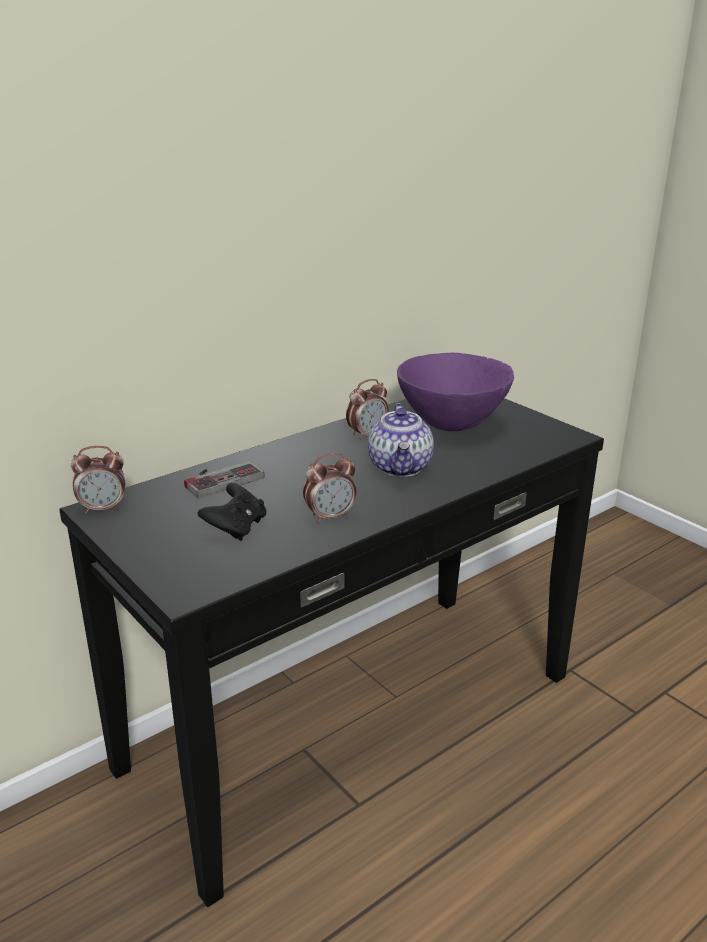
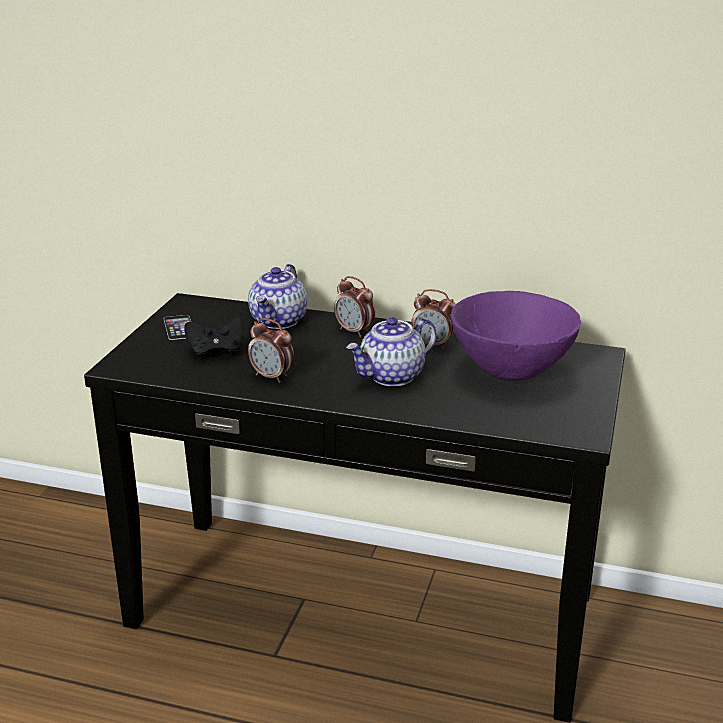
camera: 55 degrees right, 0 degrees up
alarm clock [71,446,126,514] -> alarm clock moved to [334,276,375,337]
game controller [184,461,264,498] -> teapot [248,264,307,329]
none -> phone [164,315,191,340]

